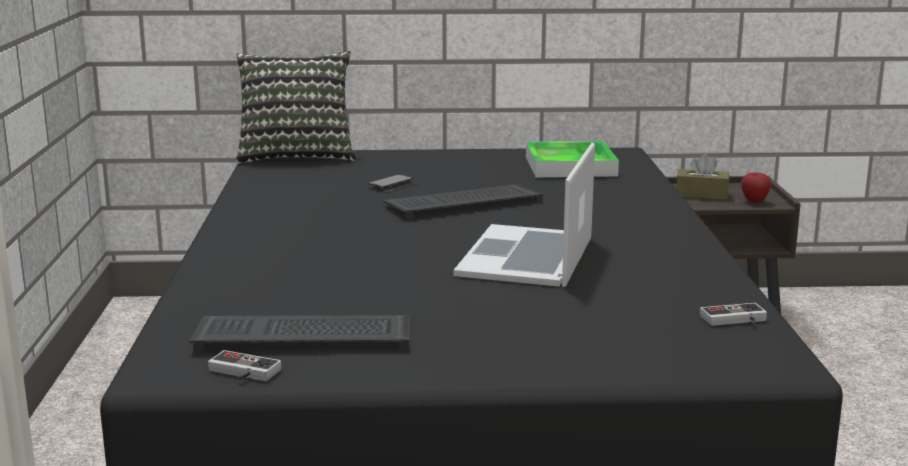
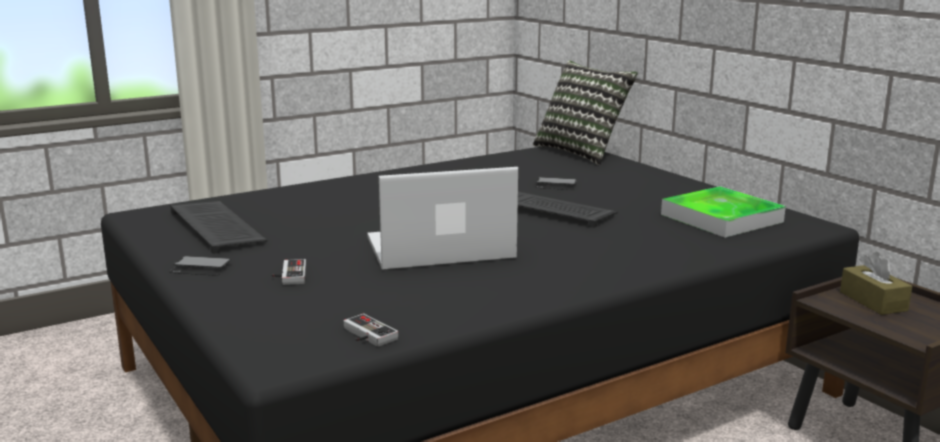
camera: 60 degrees right, 0 degrees up
game controller [208,350,281,381] -> game controller moved to [272,259,306,285]
apple [741,172,772,202] -> none
none -> phone [170,256,231,276]

